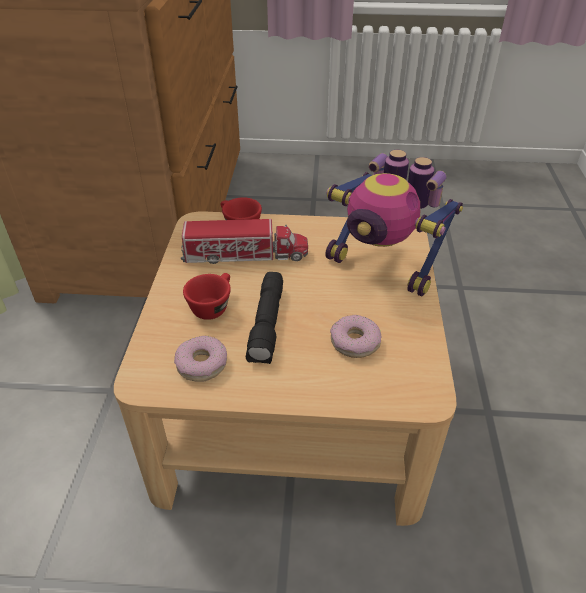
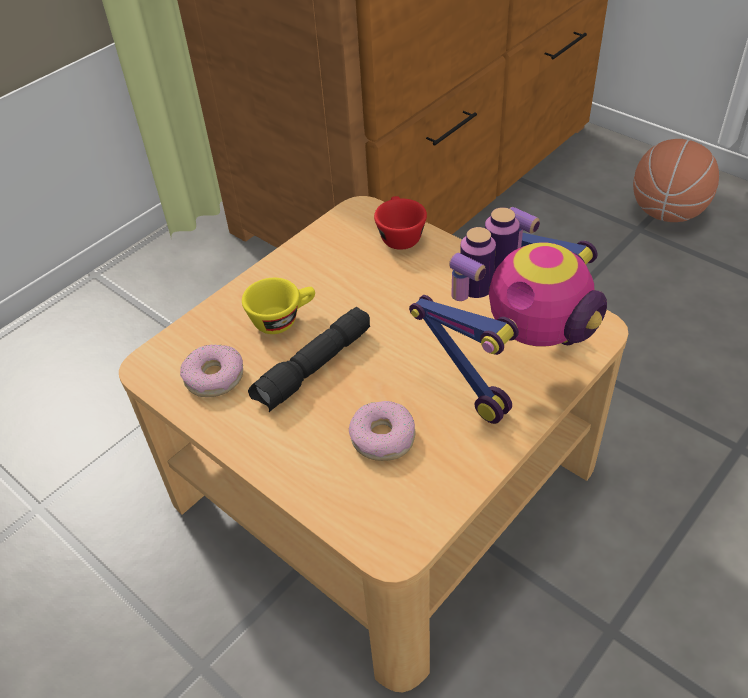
camera: 40 degrees right, 5 degrees up
toy truck [181,219,308,264] -> none
red cup [183,273,231,320] -> yellow cup [242,278,315,334]
toy robot [325,150,463,296] -> toy robot turned 120 degrees counterclockwise [409,207,607,424]
none -> basketball [633,139,719,222]

